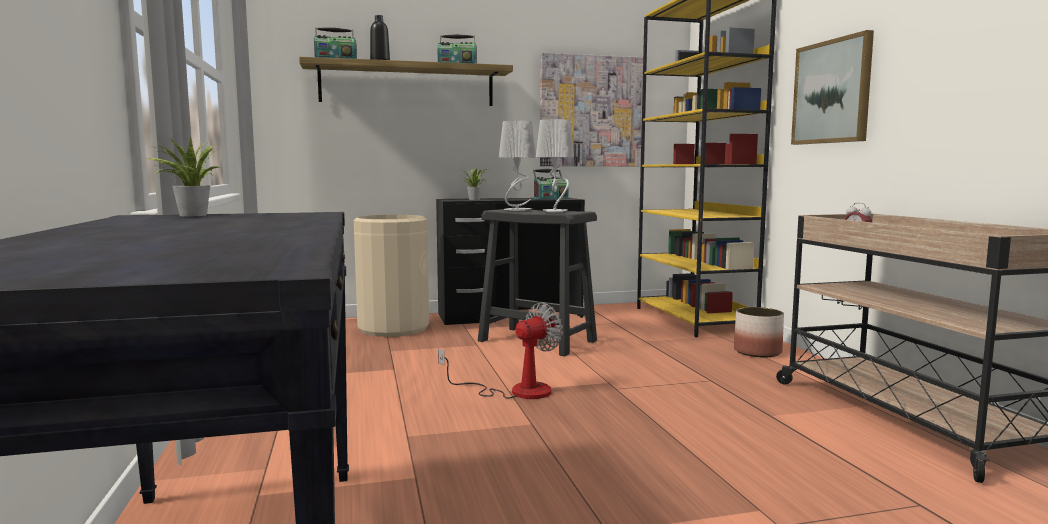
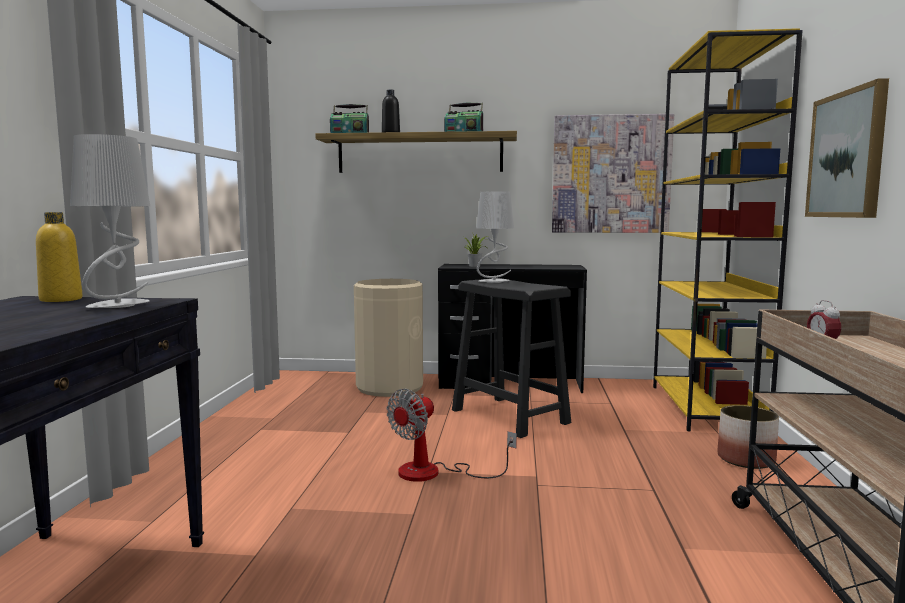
camera: 20 degrees right, 0 degrees up
potted plant [147,136,219,216] -> yellow bottle [36,212,83,302]
fan [438,302,563,399] -> fan turned 150 degrees clockwise [387,389,517,482]
radio [533,169,568,199] -> none
grey table lamp [536,119,574,212] -> grey table lamp moved to [70,134,150,308]

